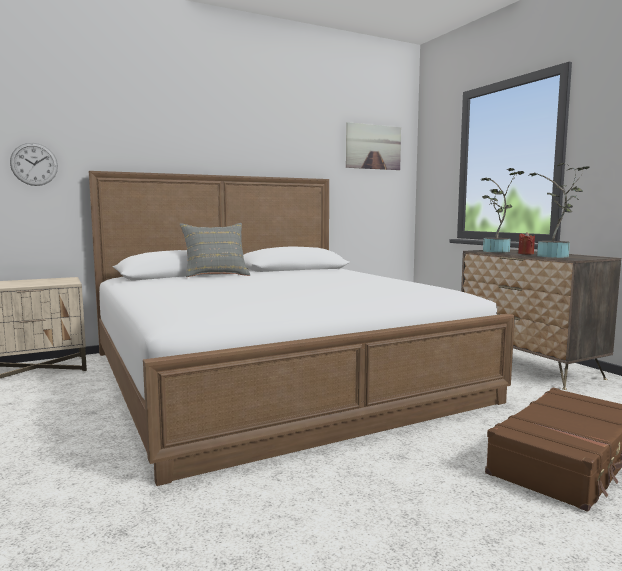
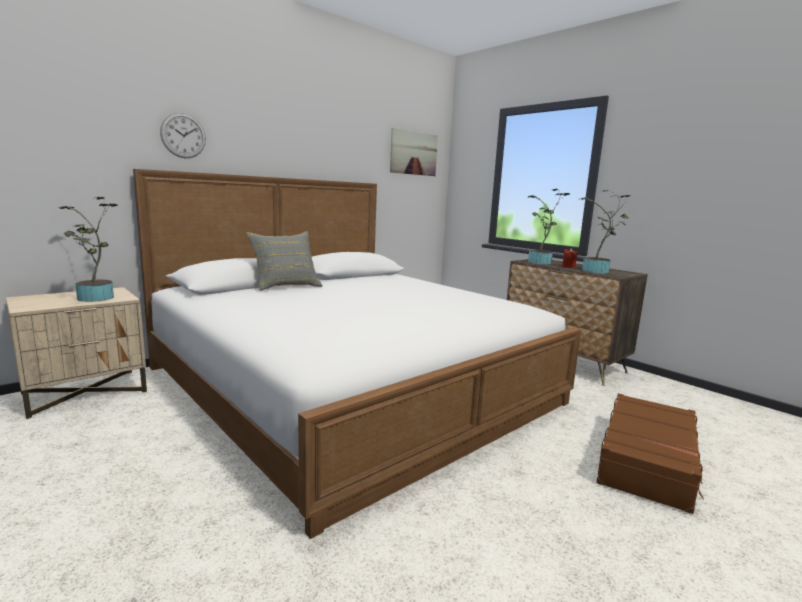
camera: 15 degrees left, 5 degrees up
wall clock [10,143,58,186] -> wall clock moved to [160,113,206,158]
none -> potted plant [58,197,118,302]

